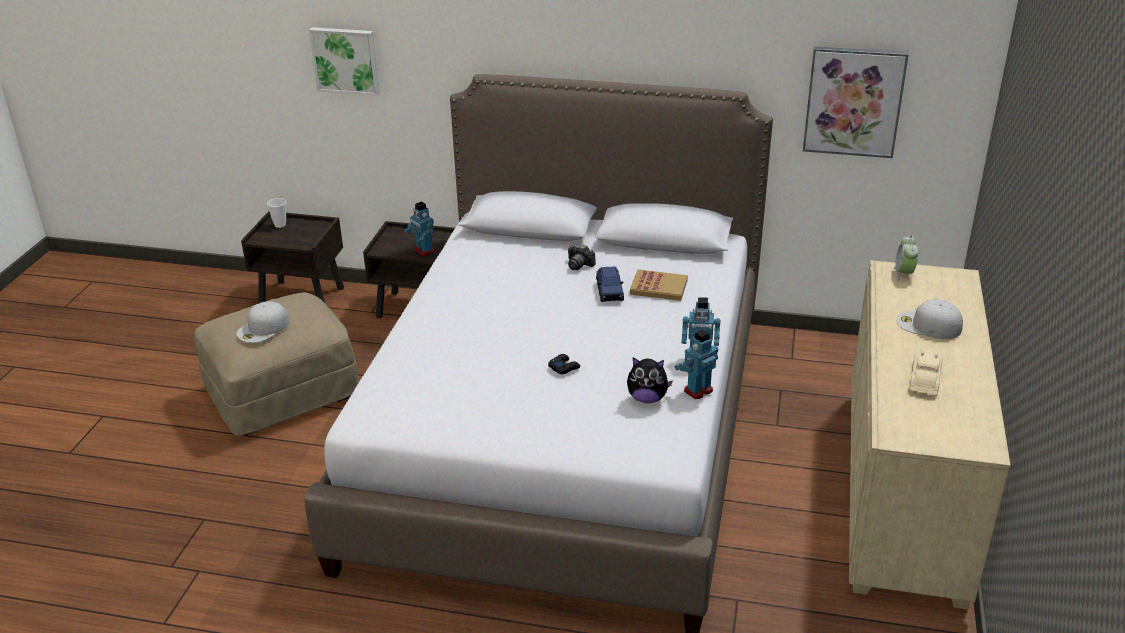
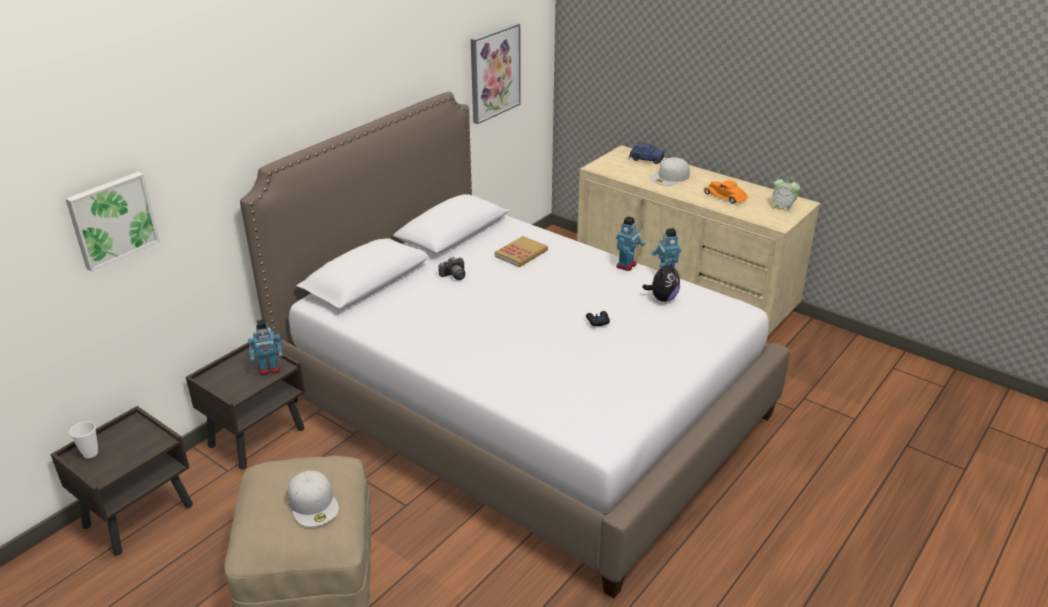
camera: 65 degrees left, 0 degrees up
blue toy car [596,267,624,302] -> blue toy car moved to [629,142,664,164]
alarm clock [894,236,918,281] -> alarm clock moved to [770,177,800,213]
beige toy car [909,351,943,395] -> orange toy car [704,180,748,204]

